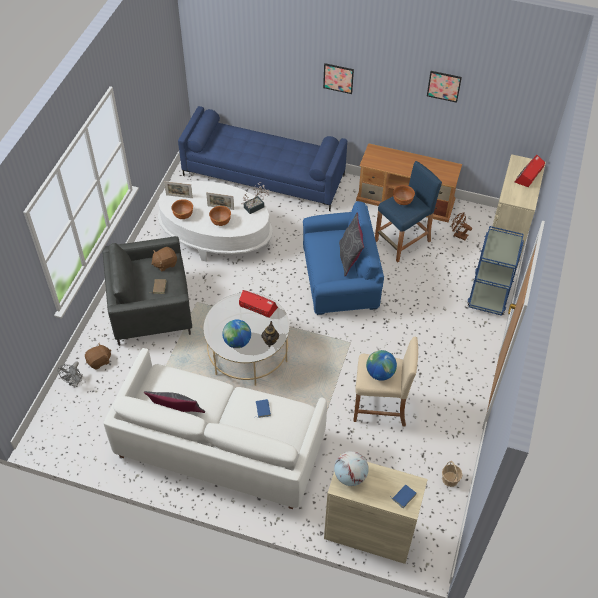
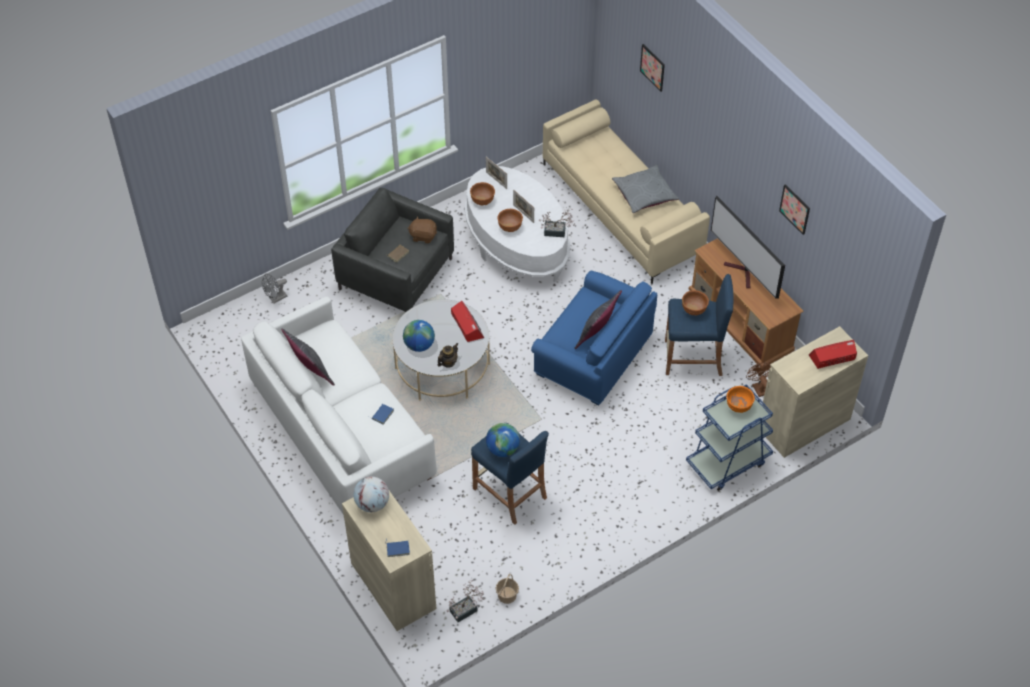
camera: 40 degrees right, 0 degrees up
brown plush toy [85,344,111,369] -> none
blue sofa [178,106,347,211] -> beige sofa [543,99,710,284]
picture [323,63,354,94] -> picture moved to [640,44,665,92]
beige stool [353,336,418,427] -> blue stool [471,423,549,525]
none -> potted plant [447,580,484,622]
none -> grey pillow [612,165,679,213]
none -> television [711,195,785,299]
none -> orange bowl [727,386,755,413]

